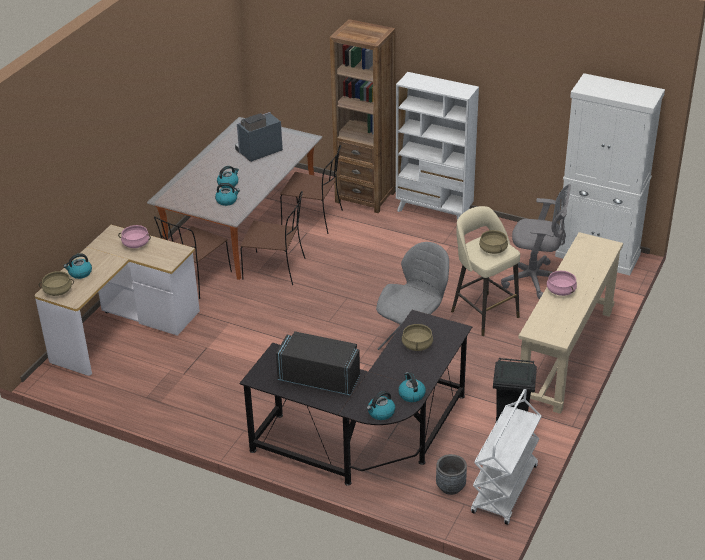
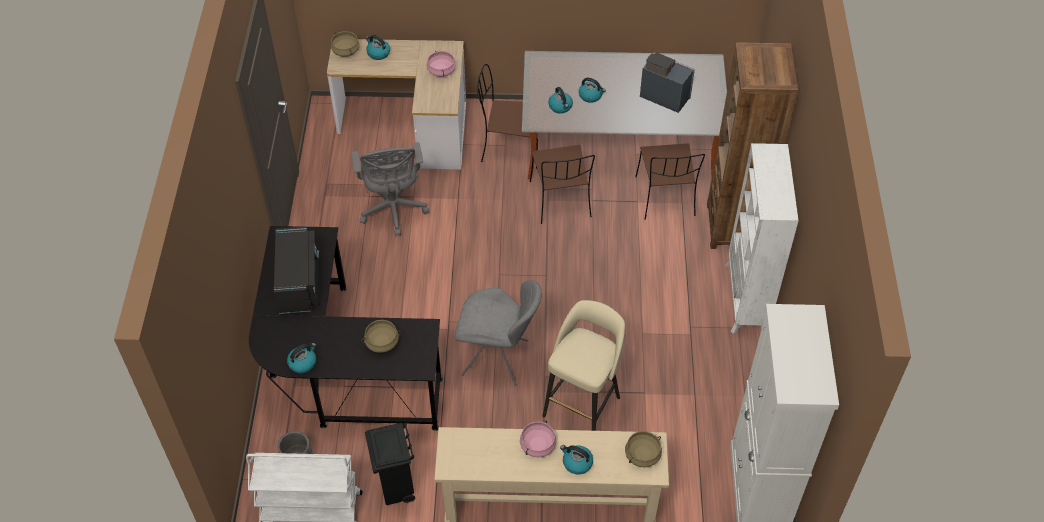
camera: 65 degrees right, 15 degrees up
kettle [367,391,395,420] -> kettle moved to [560,445,593,475]
beige cooking pot [479,230,508,254] -> beige cooking pot moved to [625,431,662,467]
grey office chair [501,184,571,299] -> grey office chair moved to [351,142,430,236]

